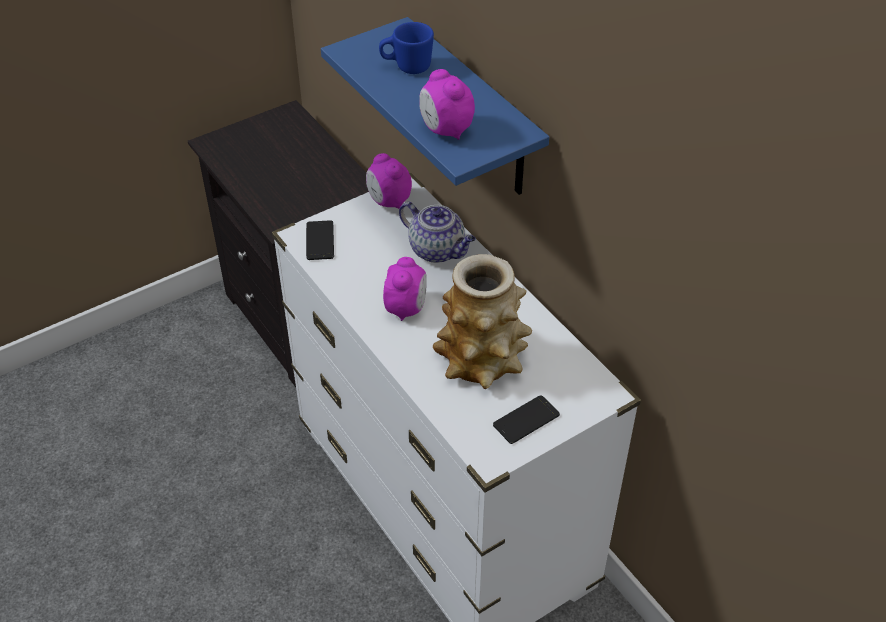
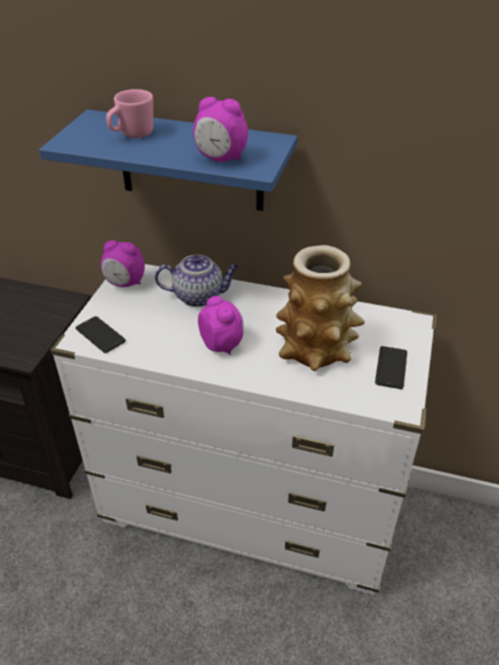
camera: 40 degrees left, 5 degrees down
blue mug [379,22,434,74] -> pink mug [106,89,153,138]

